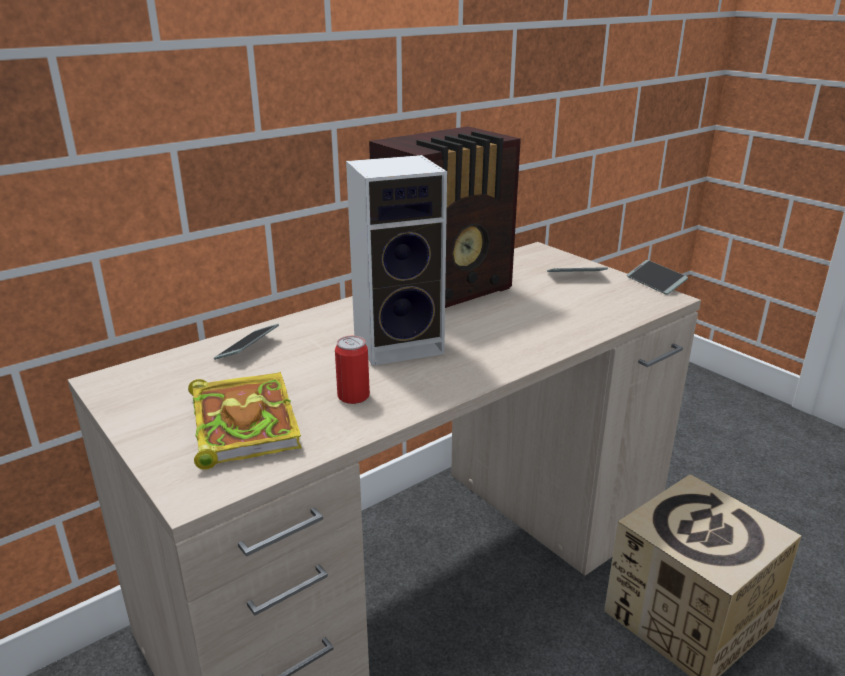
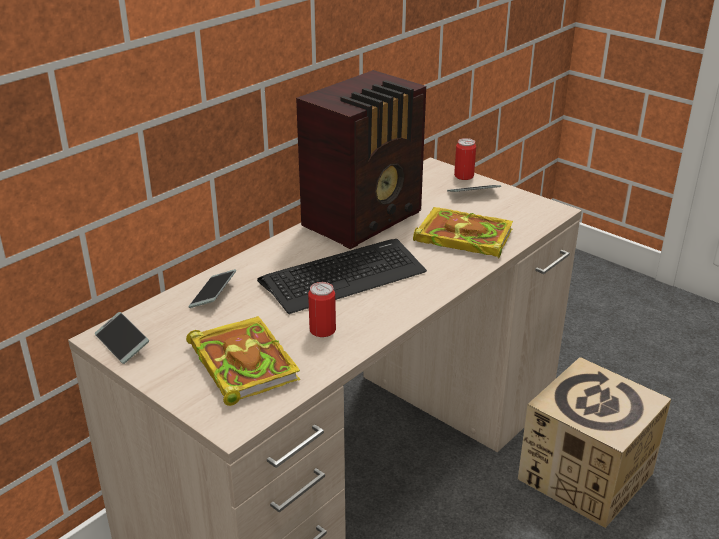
camera: 10 degrees left, 5 degrees up
speaker [346,155,447,366] -> keyboard [257,239,427,314]
phone [627,260,688,295] -> phone moved to [95,312,149,364]
none -> book [413,207,513,258]
none -> can [454,138,476,180]

